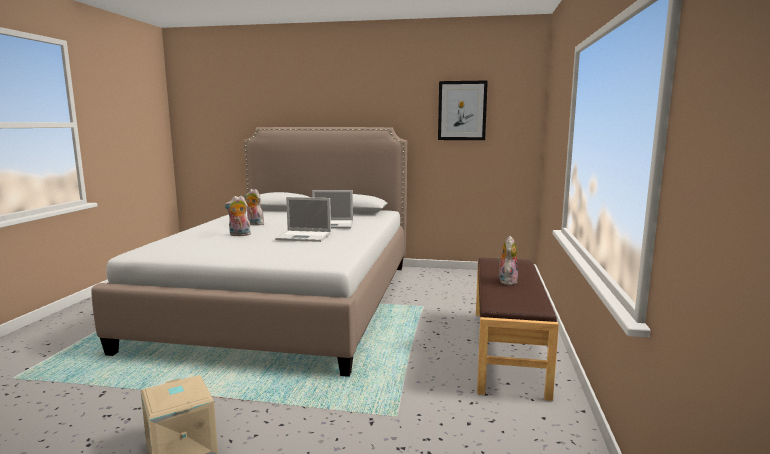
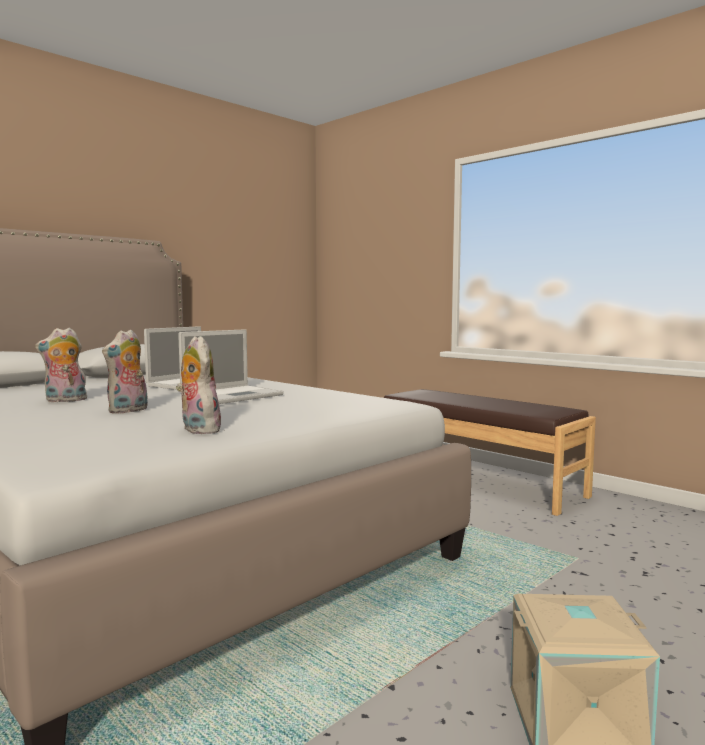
camera: 55 degrees left, 5 degrees down
picture [438,80,488,140] -> none
plush toy [497,236,518,285] -> plush toy moved to [176,336,221,434]

